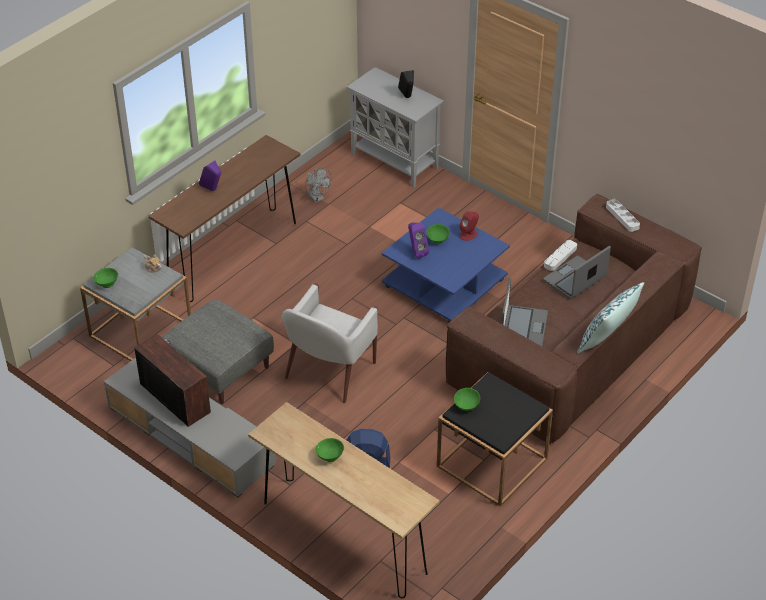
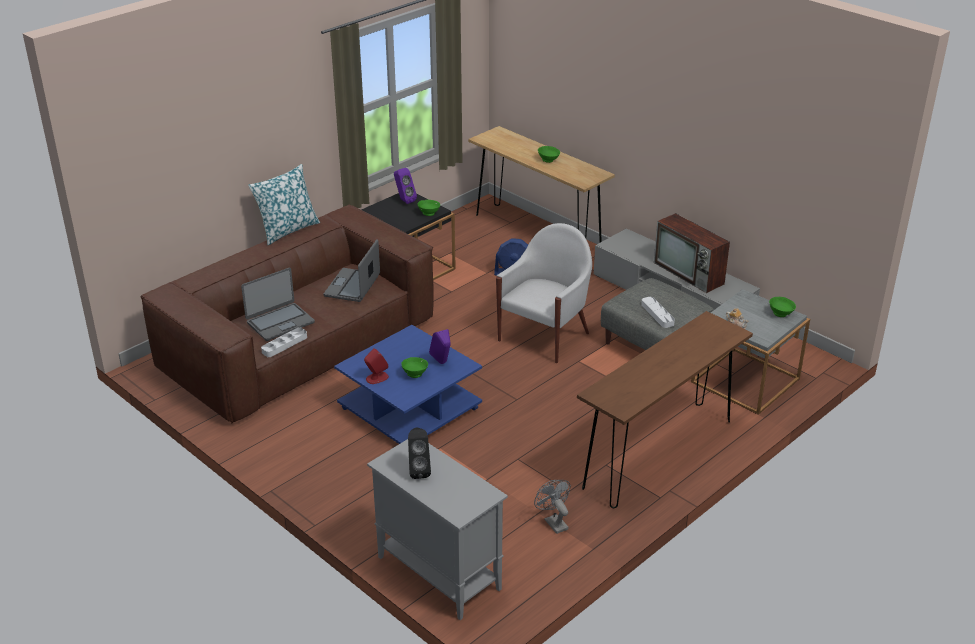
camera: 175 degrees left, 10 degrees down
purple speaker [199,161,221,191] -> purple speaker moved to [394,168,417,204]
grey tray [606,199,640,232] -> grey tray moved to [641,297,675,328]

